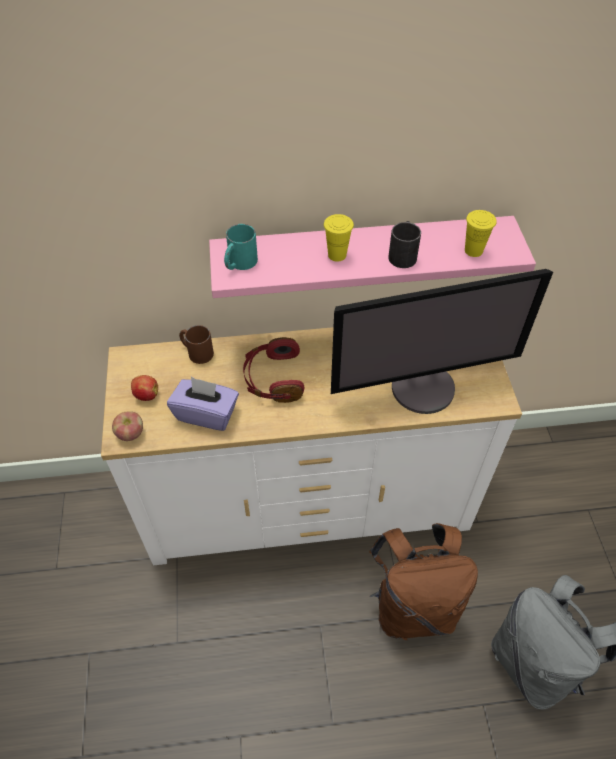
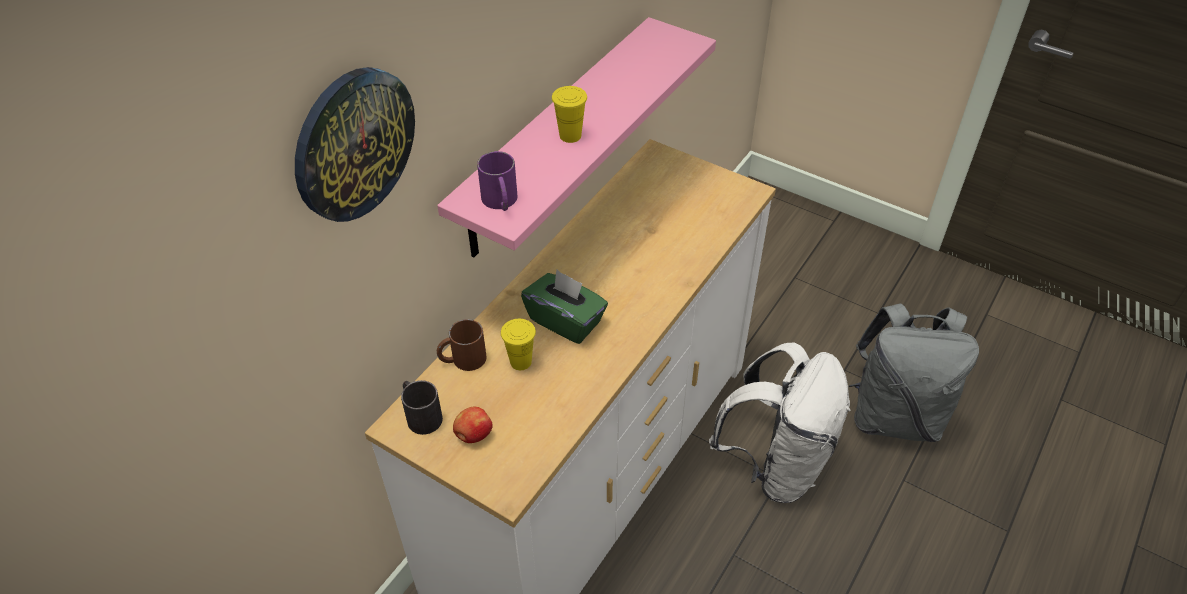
camera: 50 degrees left, 5 degrees down
apple [112,411,143,441] -> none
purple tissue box [167,377,239,431] -> none
turquoise mug [224,224,258,270] -> purple mug [477,151,517,211]
red headphones [243,337,304,403] -> green tissue box [521,270,608,344]
monitor [331,269,553,414] -> none
brown backpack [369,523,478,640] -> white backpack [709,343,850,503]
black mug [388,221,421,268] -> black mug moved to [401,380,443,435]
yellow cup [465,210,497,257] -> yellow cup moved to [501,319,536,370]
none -> wall clock [295,67,415,222]

